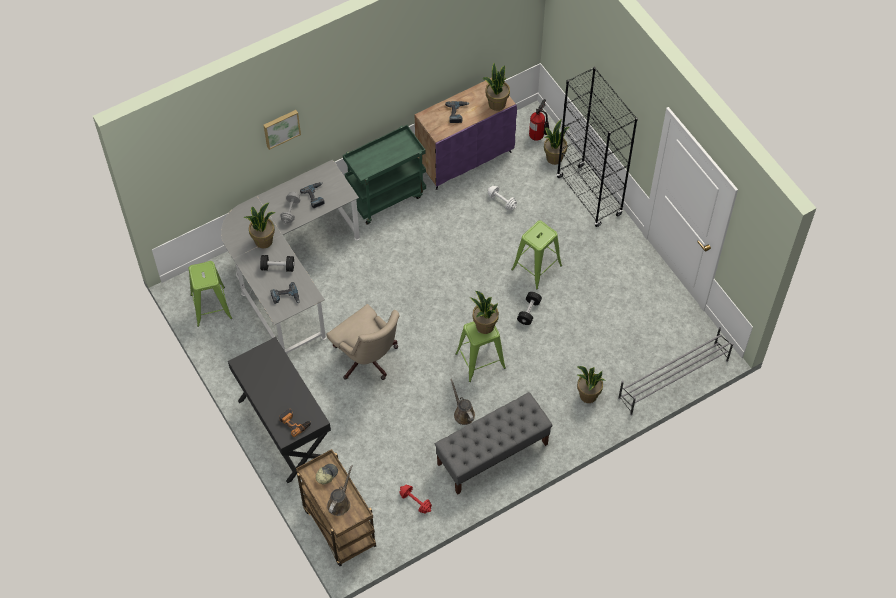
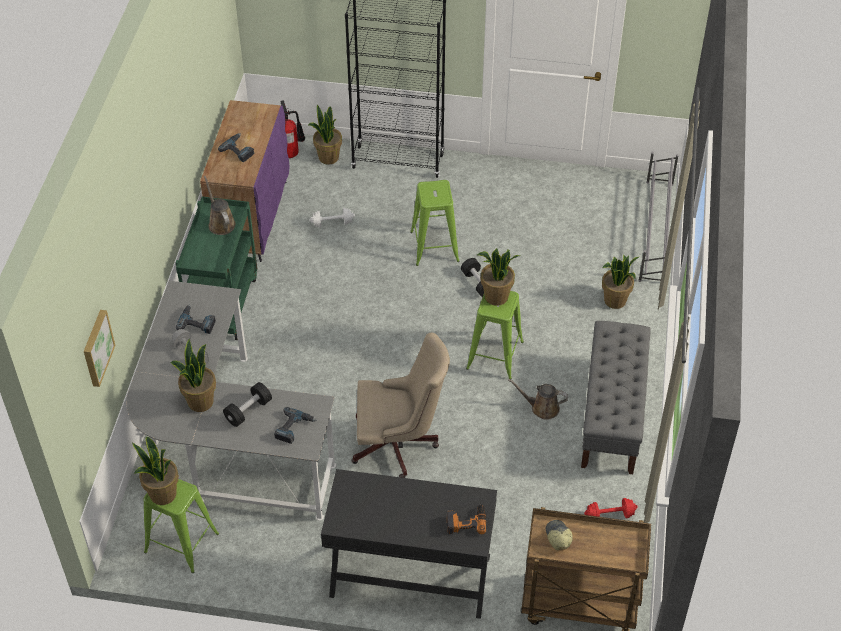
camera: 50 degrees left, 10 degrees down
picture [264,110,301,150] -> picture moved to [84,310,116,387]
brown watering can [327,465,352,516] -> brown watering can moved to [204,176,236,235]
potted plant [482,63,510,111] -> potted plant moved to [132,436,179,505]

